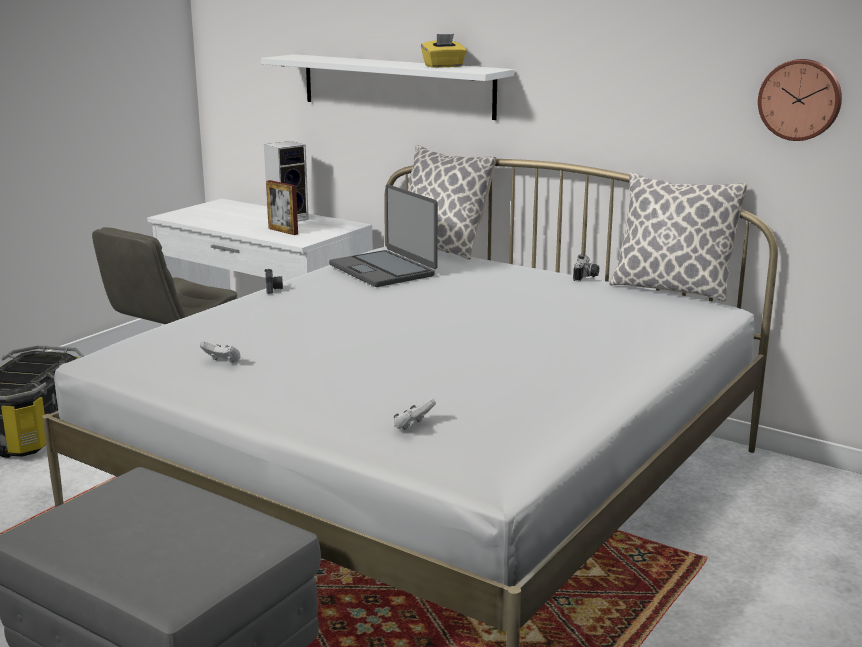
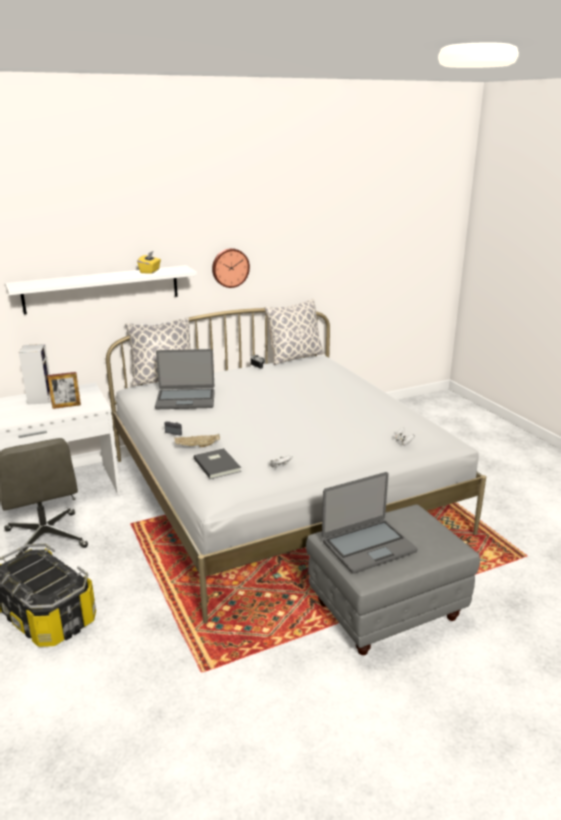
camera: 60 degrees left, 5 degrees up
wall clock [758,59,842,141] -> wall clock moved to [212,248,250,288]
none -> beige tray [174,433,220,447]
none -> grey book [194,448,241,479]
none -> laptop [322,472,417,574]

